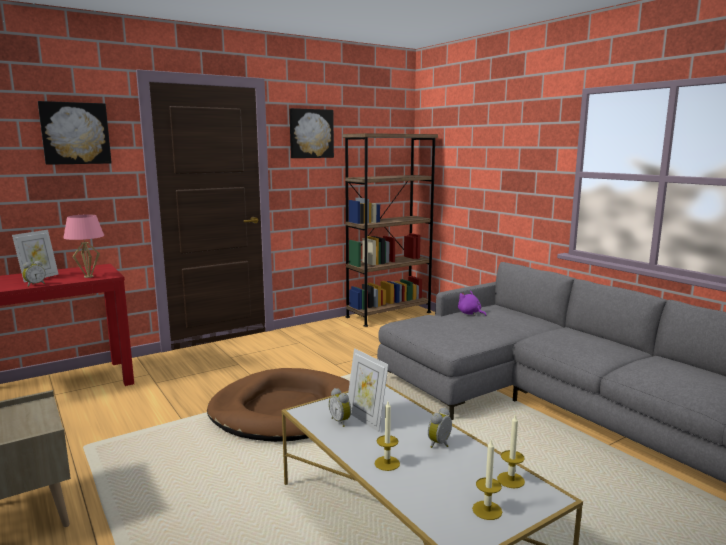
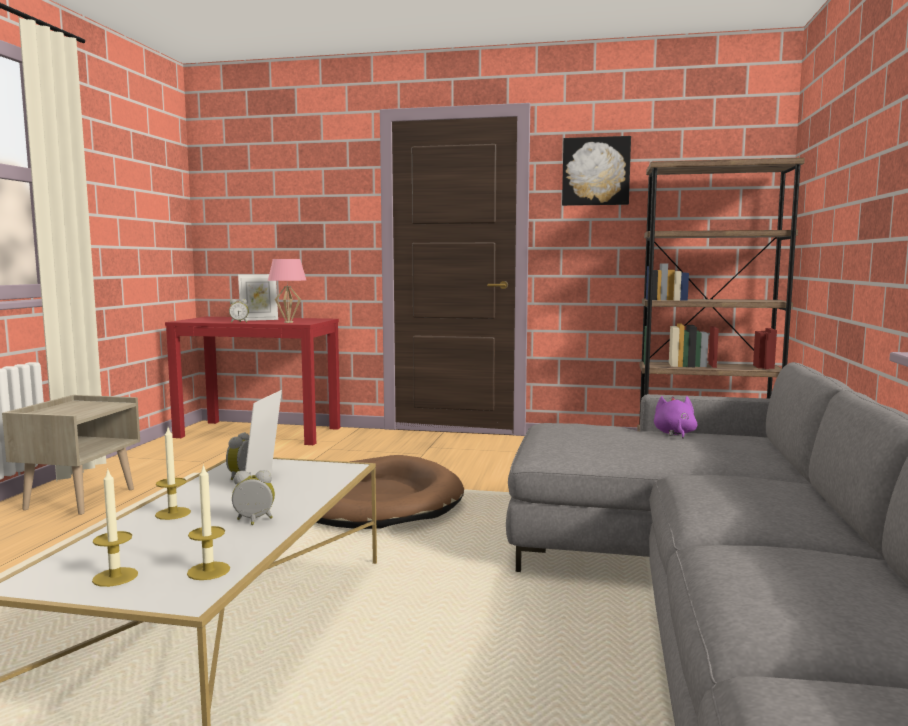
camera: 45 degrees right, 5 degrees down
picture [38,101,112,165] -> none

